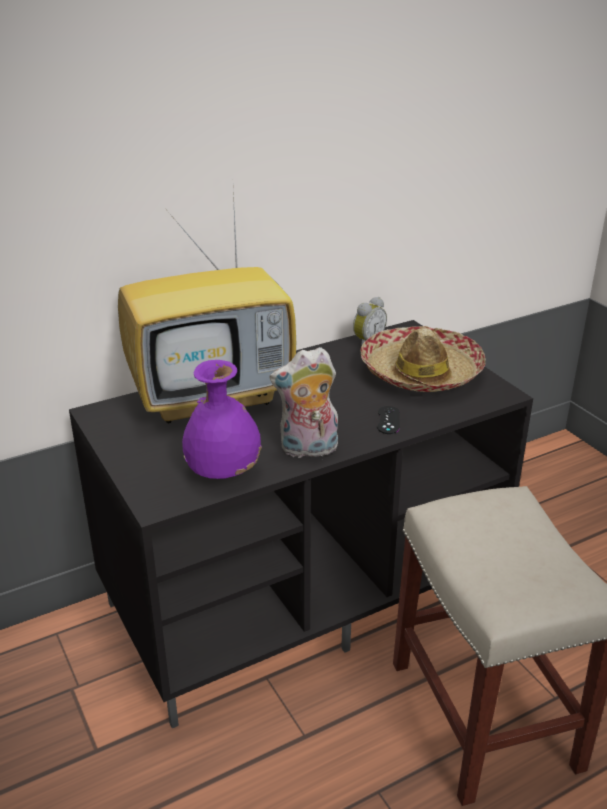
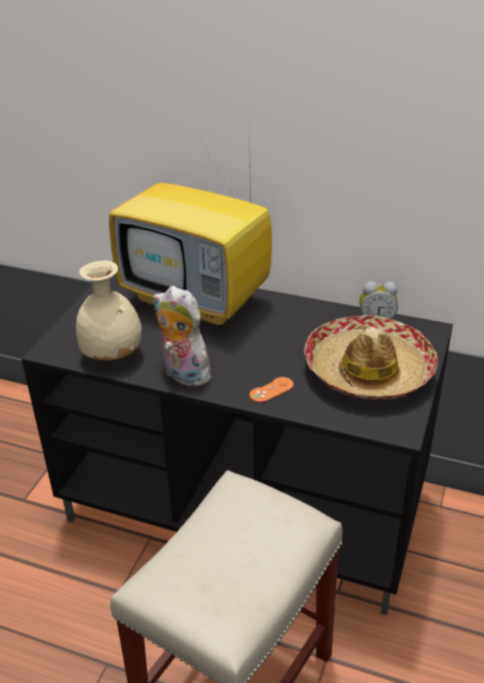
camera: 50 degrees right, 5 degrees up
purple vase [182,360,262,479] -> beige vase [76,260,142,360]
black game controller [377,406,400,434] -> orange game controller [250,377,294,403]

